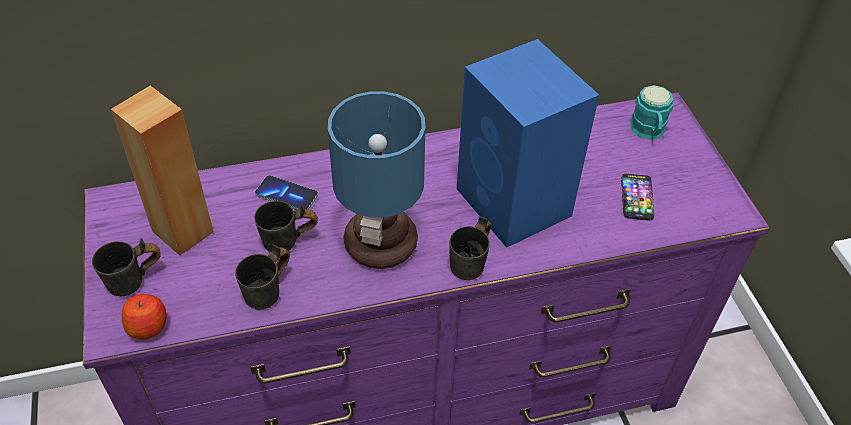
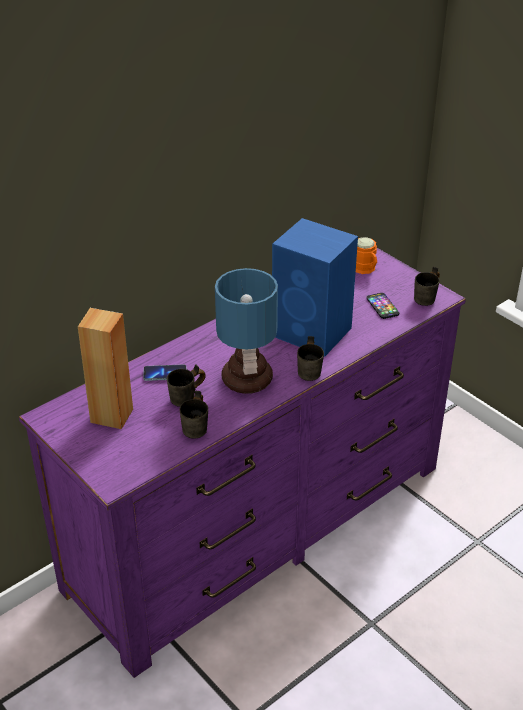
camera: 25 degrees left, 10 degrees down
grey mug [92,238,161,296] -> grey mug moved to [414,267,440,306]
apple [122,294,167,339] -> none
turquoise mug [630,85,673,140] -> orange mug [356,237,377,274]

